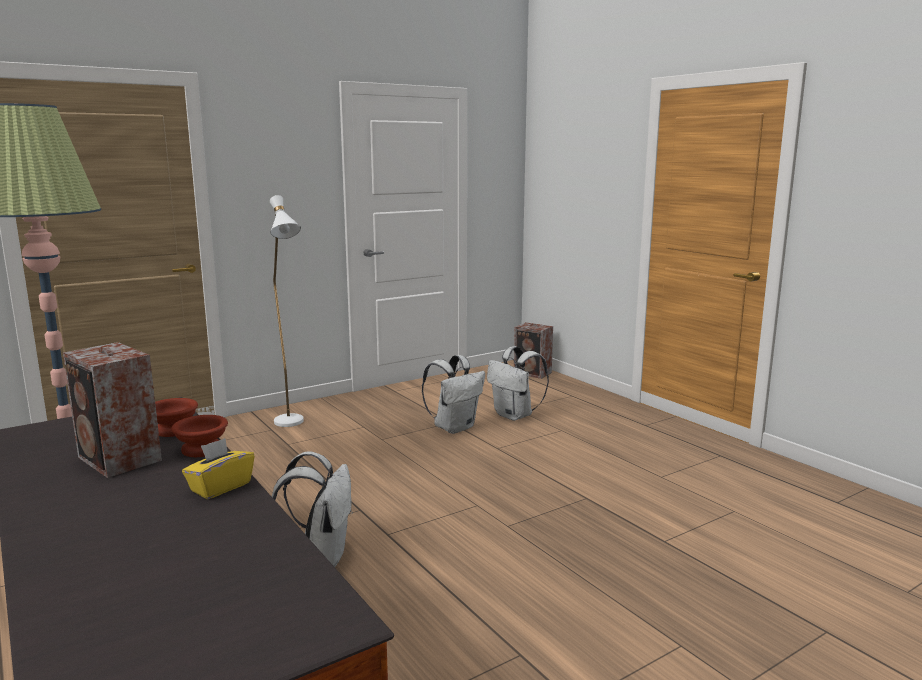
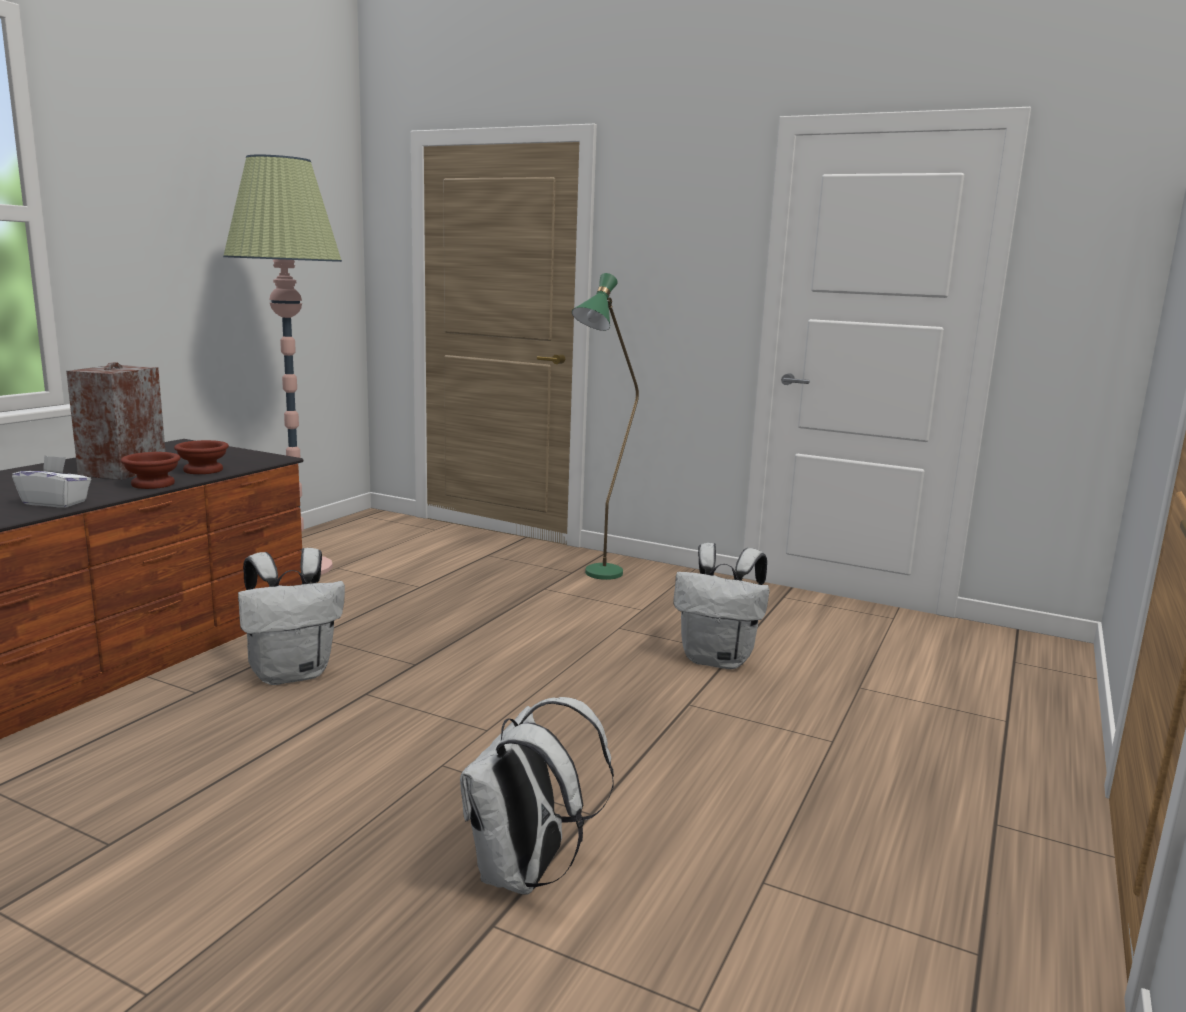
camera: 60 degrees right, 0 degrees up
yellow tissue box [182,438,255,499] -> white tissue box [12,456,91,508]
white floor lamp [270,195,304,427] -> green floor lamp [572,273,639,580]
white backpack [487,346,549,421] -> white backpack moved to [460,697,614,894]
speaker [514,322,553,379] -> none

